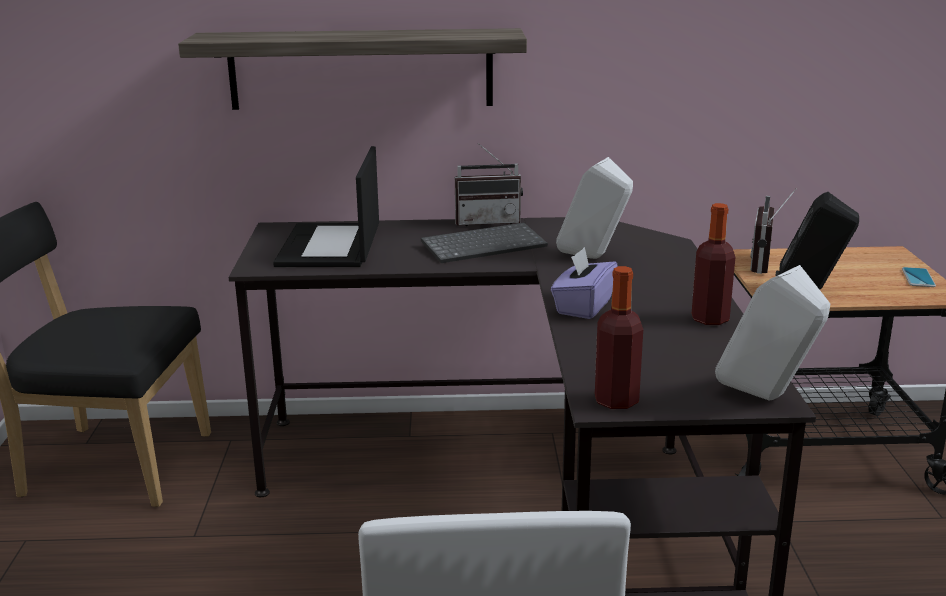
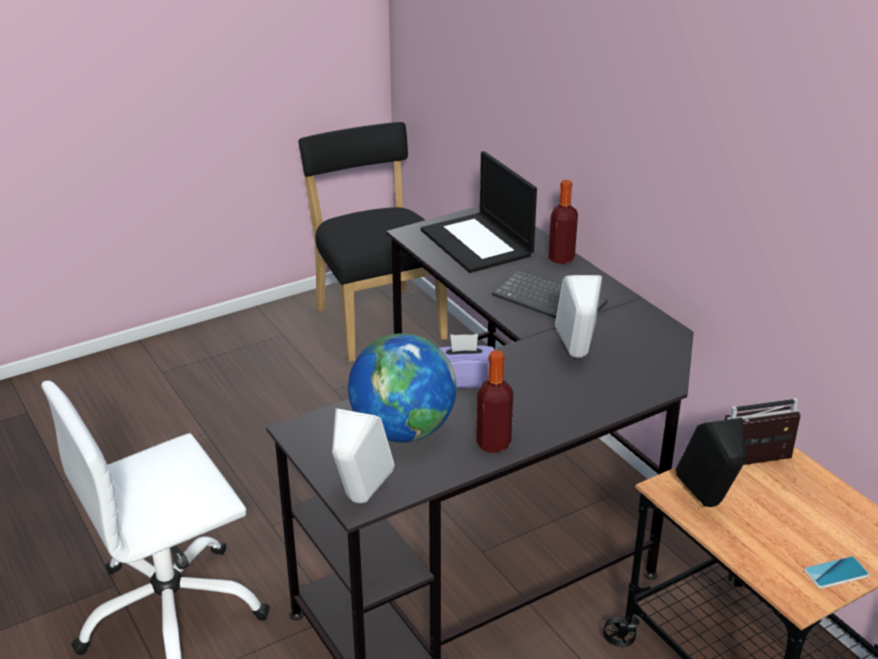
camera: 60 degrees right, 10 degrees up
shelf [178,28,527,110] -> none
laptop [273,146,379,267] -> laptop turned 90 degrees counterclockwise [421,151,537,273]
radio [455,143,523,226] -> none
bottle [595,266,643,409] -> bottle moved to [548,180,578,264]
none -> globe [348,333,456,442]

